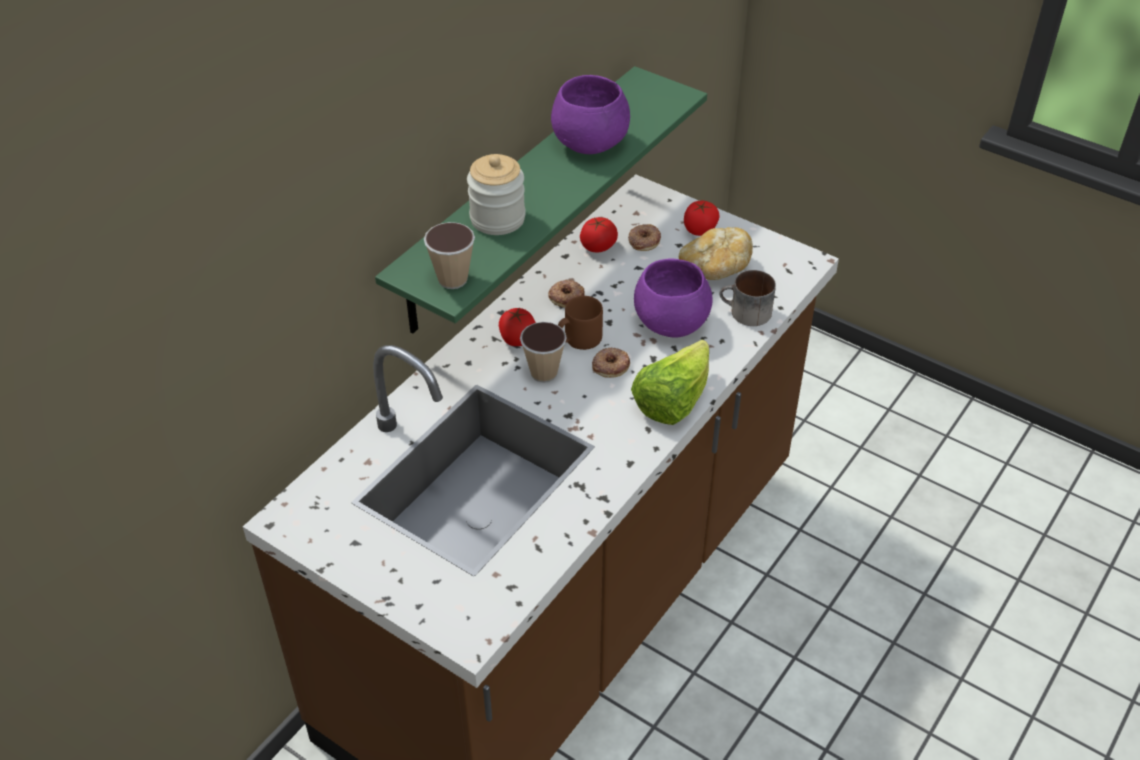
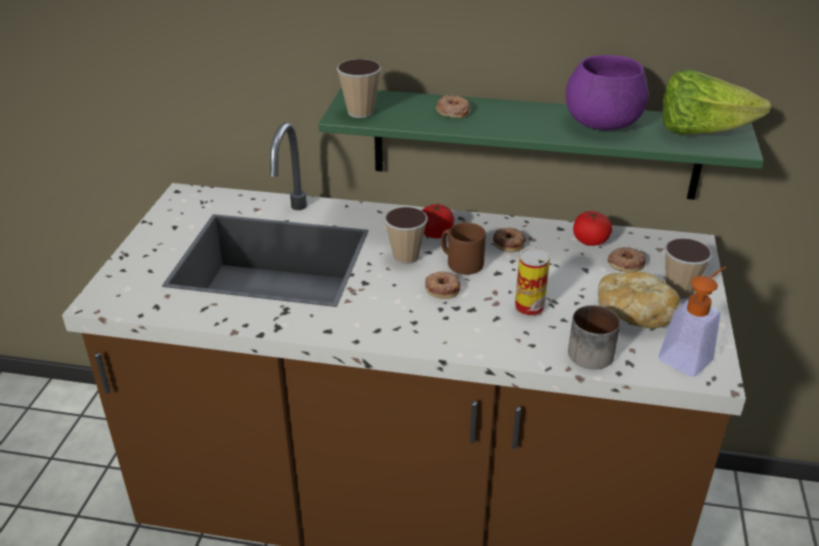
camera: 65 degrees right, 10 degrees down
jar [467,154,526,235] -> donut [436,95,471,118]
lettuce [631,340,709,425] -> lettuce moved to [662,69,771,135]
purple bowl [634,259,712,338] -> can [515,248,550,317]
tomato [684,201,720,236] -> cup [665,238,712,299]
none -> soap dispenser [659,267,726,377]

